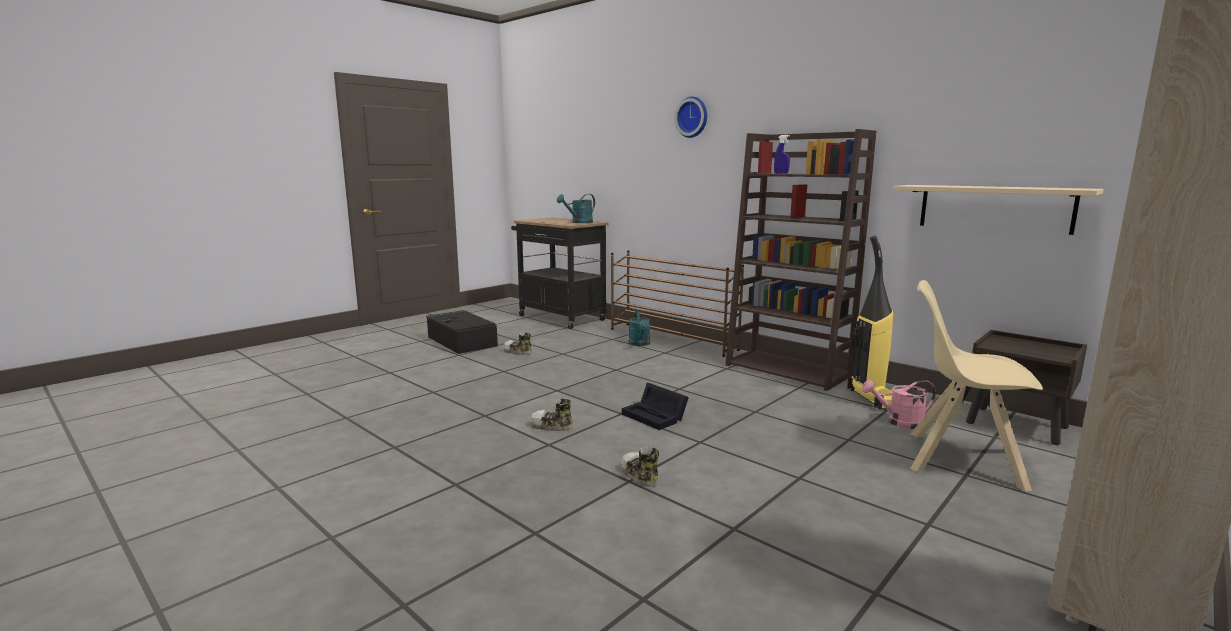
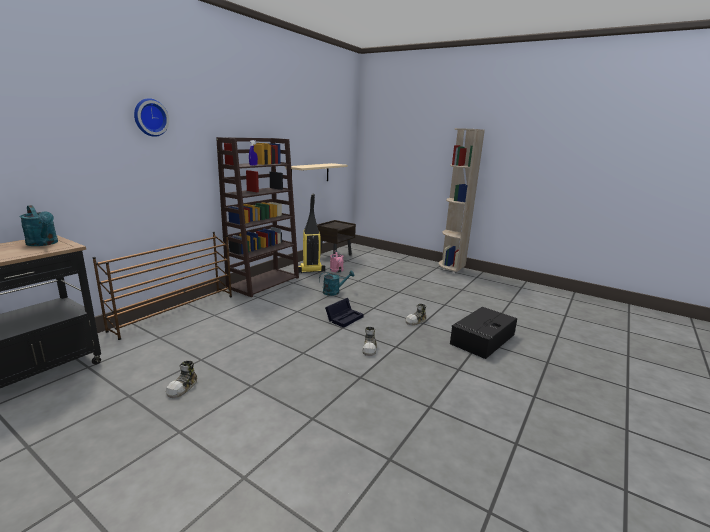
camera: 100 degrees left, 5 degrees up
black storage box [426,310,498,354] -> black storage box moved to [450,307,517,359]
turquoise watering can [629,311,650,346] -> turquoise watering can moved to [319,270,355,296]
beige chair [910,280,1043,492] -> none

